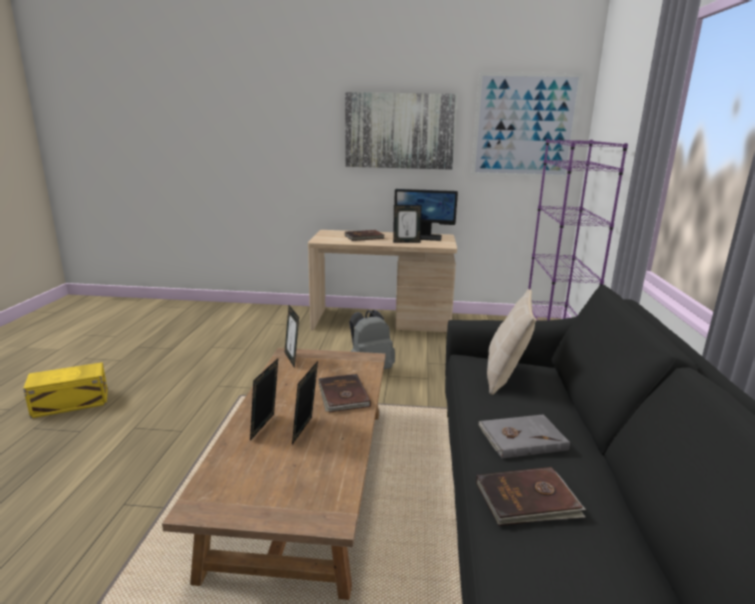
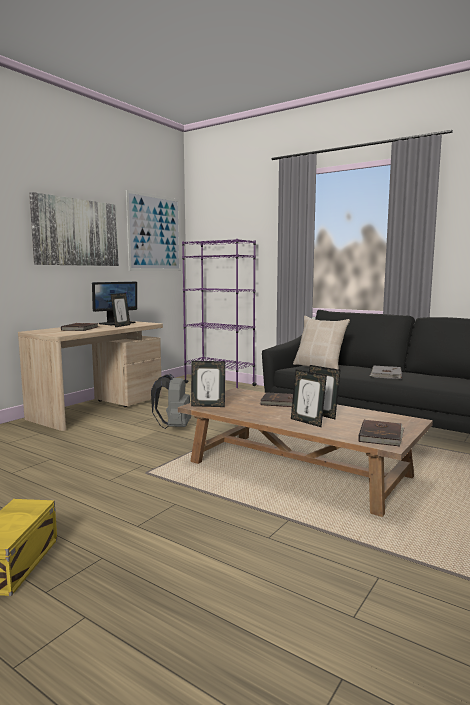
camera: 60 degrees left, 10 degrees down
brown book [476,467,586,526] -> brown book moved to [358,420,404,446]

